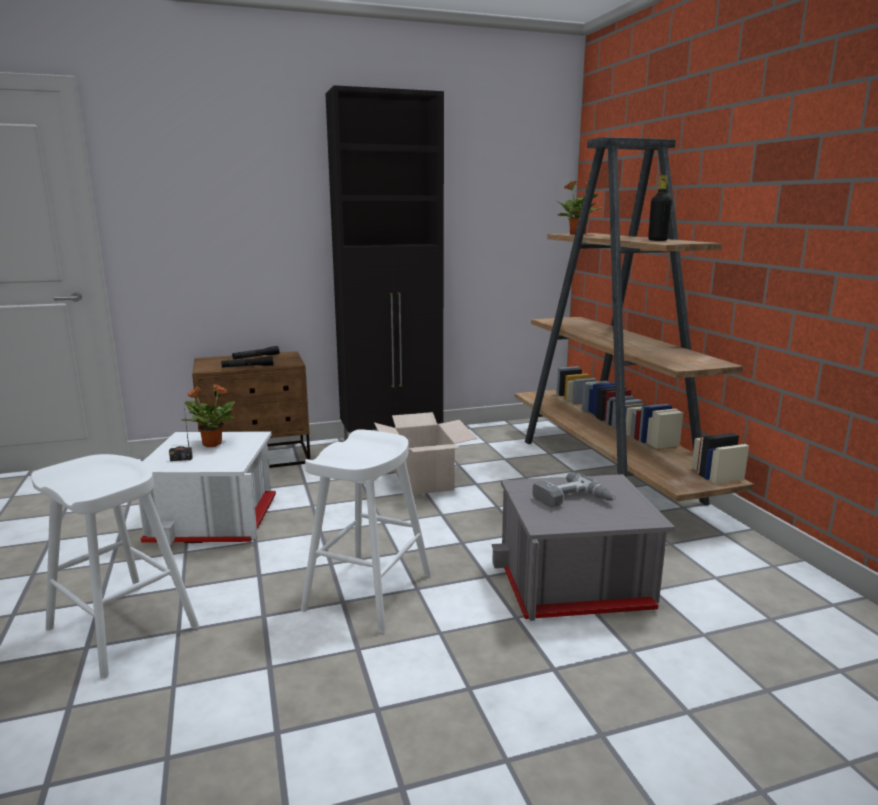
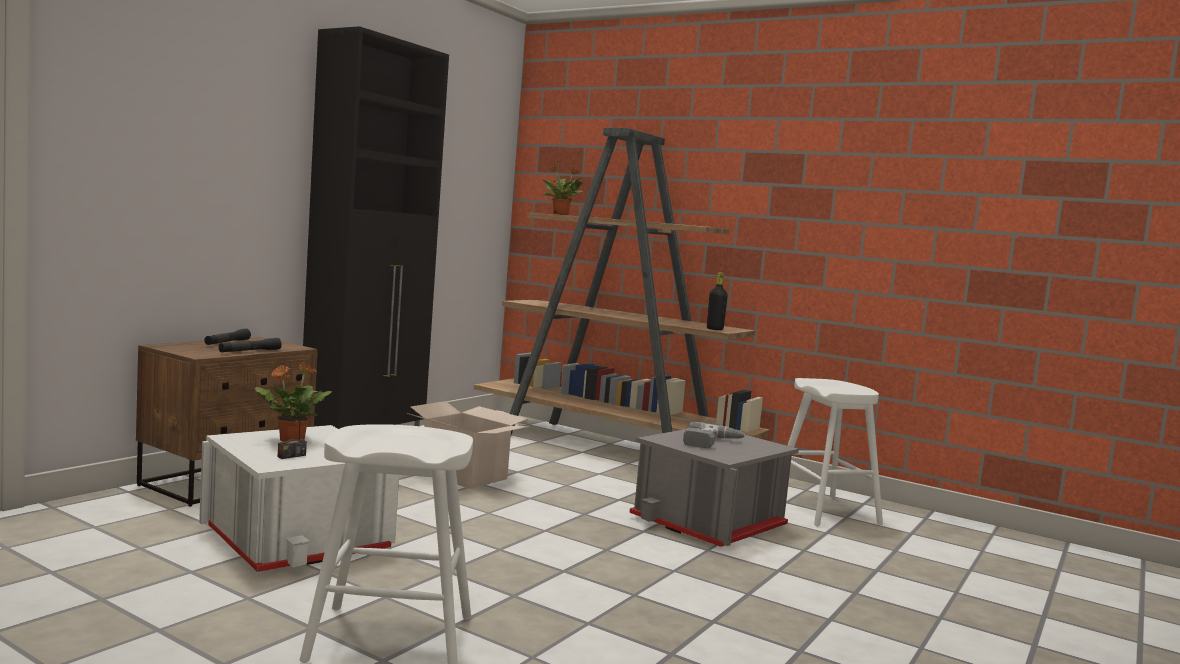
camera: 40 degrees left, 10 degrees down
white stool [301,429,431,633] -> white stool moved to [787,378,883,526]
black bottle [648,175,672,241] -> black bottle moved to [707,272,728,330]

